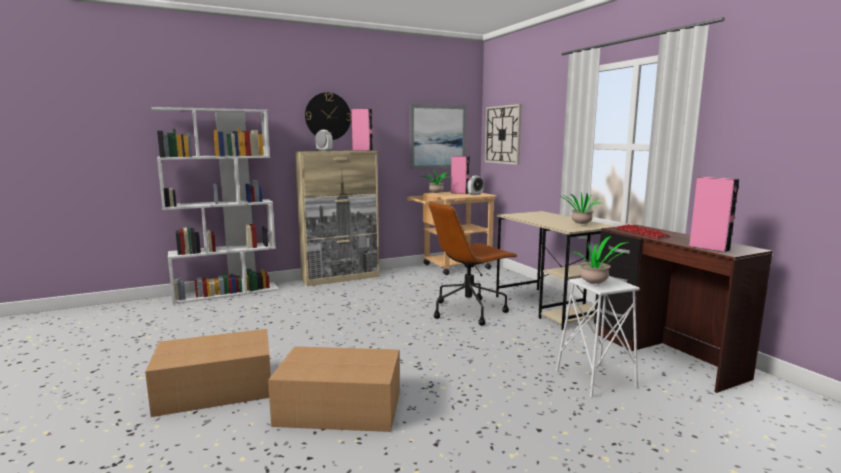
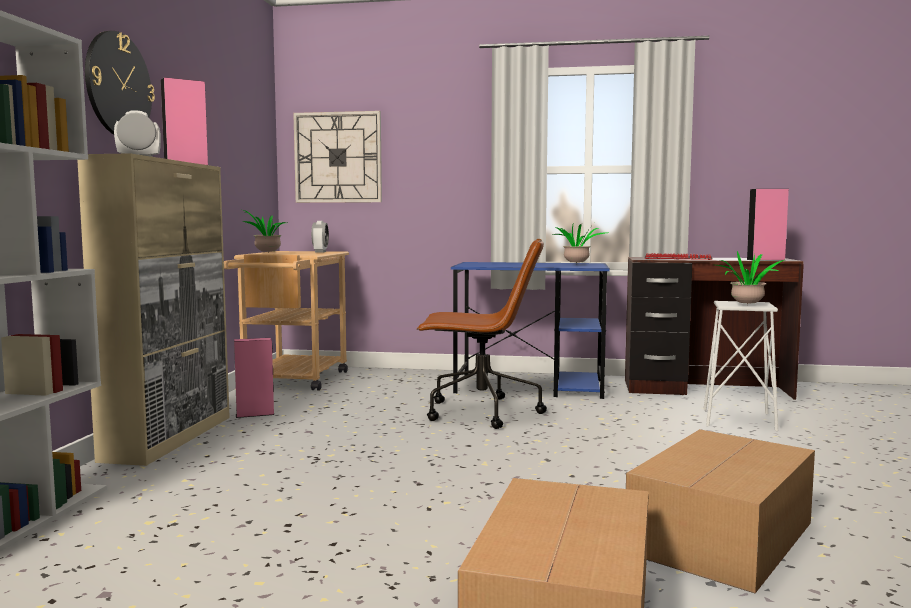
camera: 55 degrees left, 5 degrees down
picture [410,104,467,170] -> none
brown office chair [429,202,518,326] -> brown office chair turned 90 degrees counterclockwise [417,239,547,429]
pink speaker [451,156,470,194] -> pink speaker moved to [234,338,274,418]
beige desk [496,211,617,330] -> blue desk [451,262,610,399]

